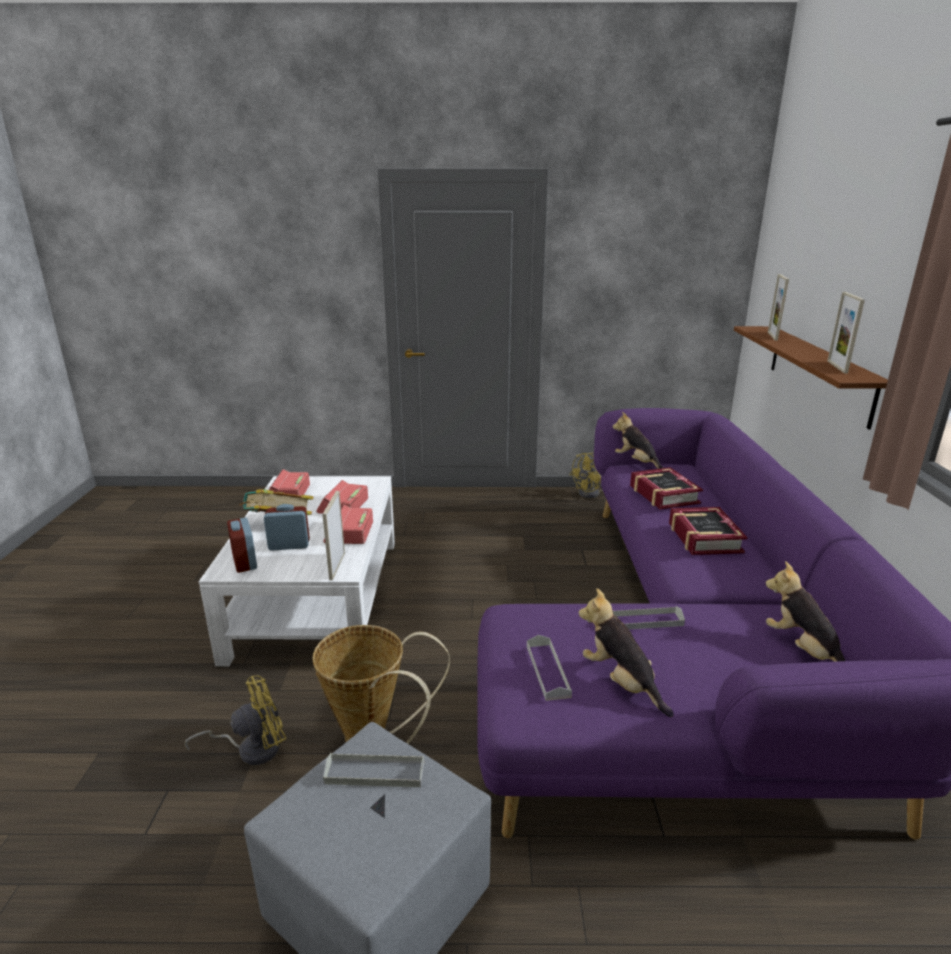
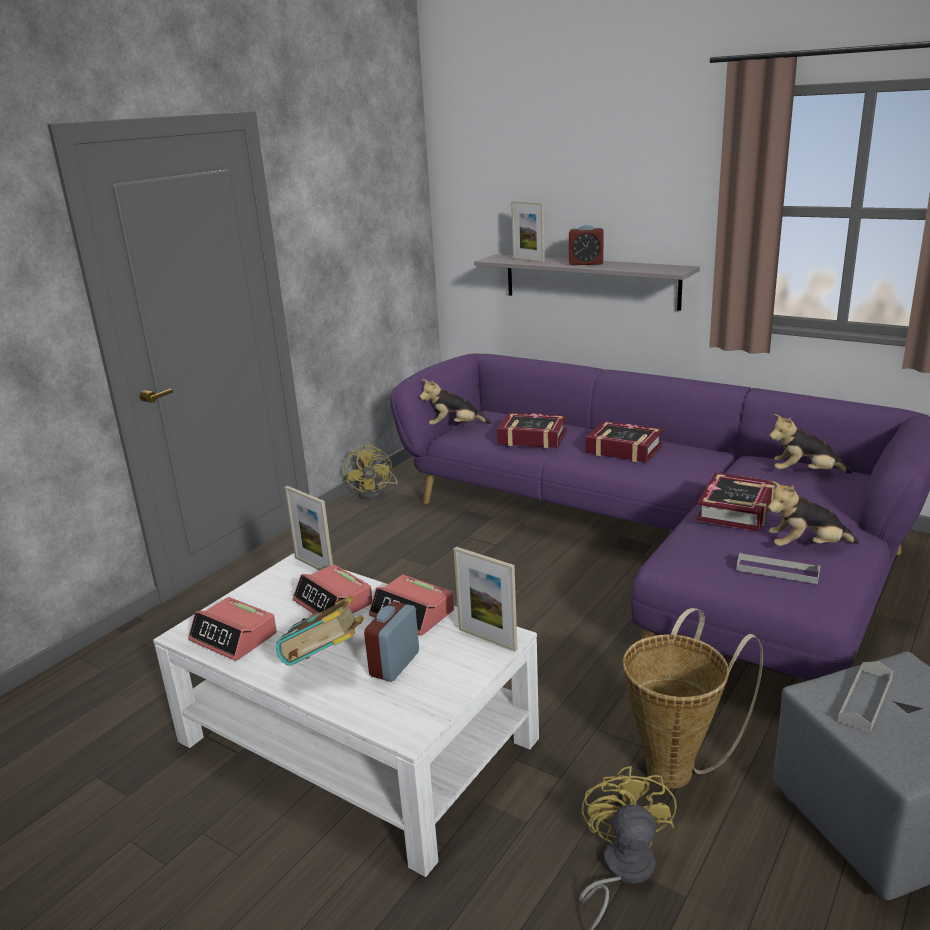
camera: 55 degrees left, 0 degrees up
alarm clock [227,518,257,573] -> alarm clock moved to [569,225,604,265]
grey tray [613,606,685,629] -> book [696,473,775,531]
brown shelf [734,326,888,429] -> grey shelf [474,254,700,311]
picture frame [827,292,865,374] -> picture frame moved to [285,486,333,570]

